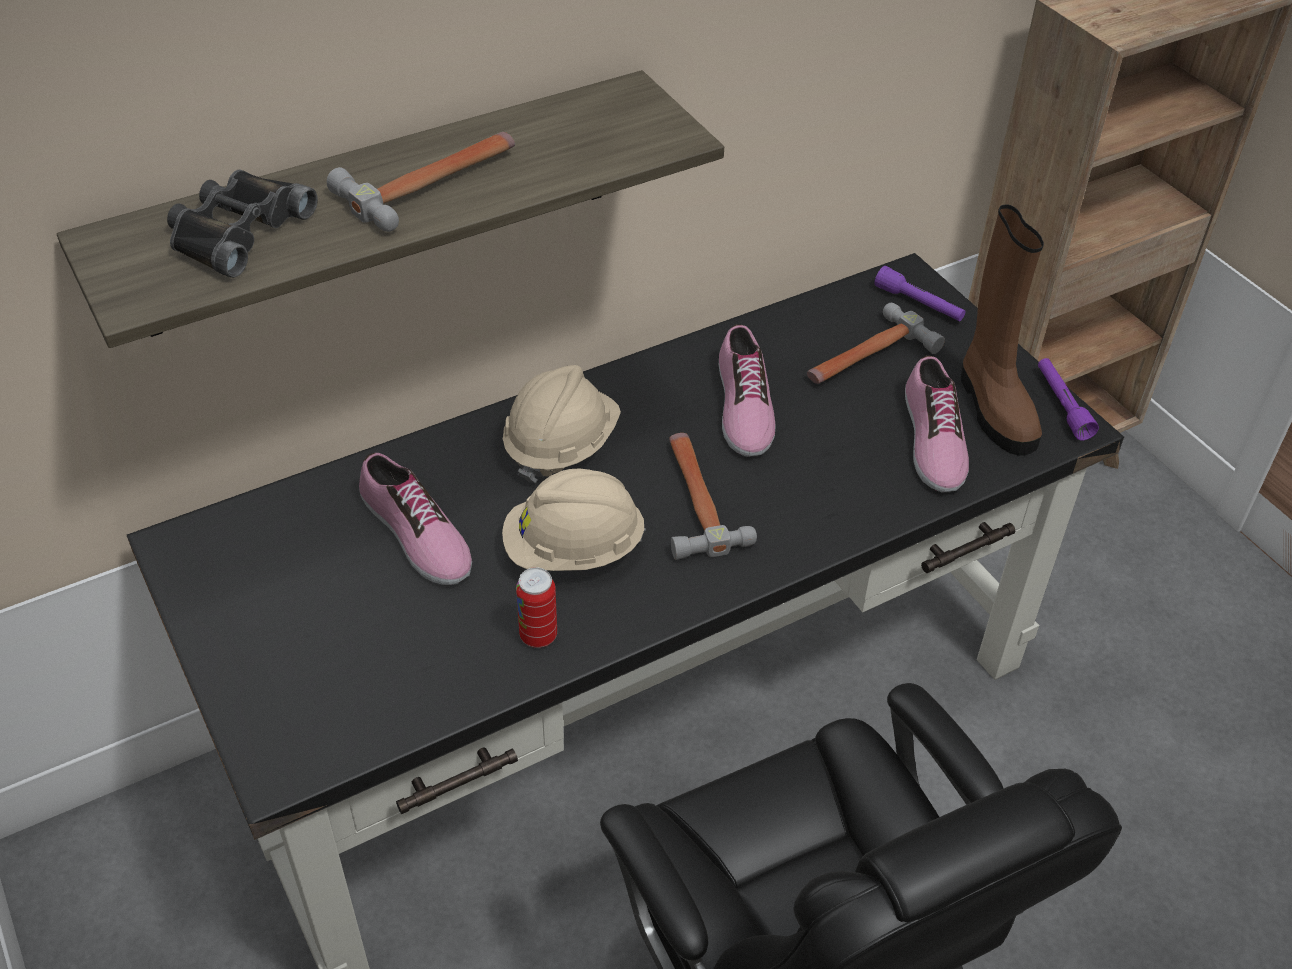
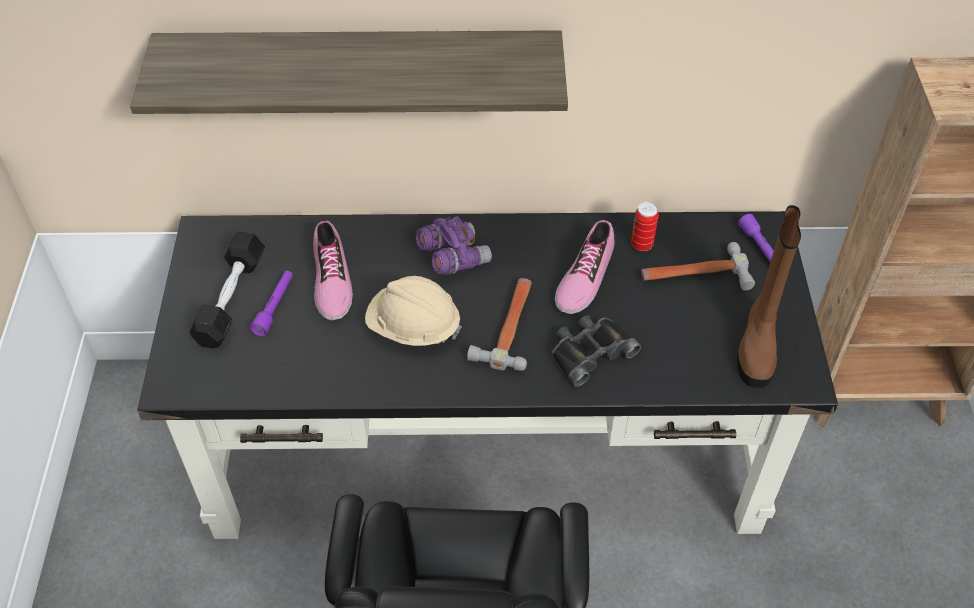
camera: 30 degrees right, 5 degrees up
black binoculars [167,169,318,278] -> black binoculars moved to [552,315,641,387]
hammer [327,132,515,232] -> none
beige hard hat [503,365,621,483] -> purple binoculars [416,216,492,275]
can [516,567,557,648] -> can moved to [631,202,659,251]
shoe [905,355,969,492] -> none
purple flashlight [1038,358,1099,440] -> purple flashlight moved to [250,271,293,336]
none -> black dumbbell [190,232,265,349]

